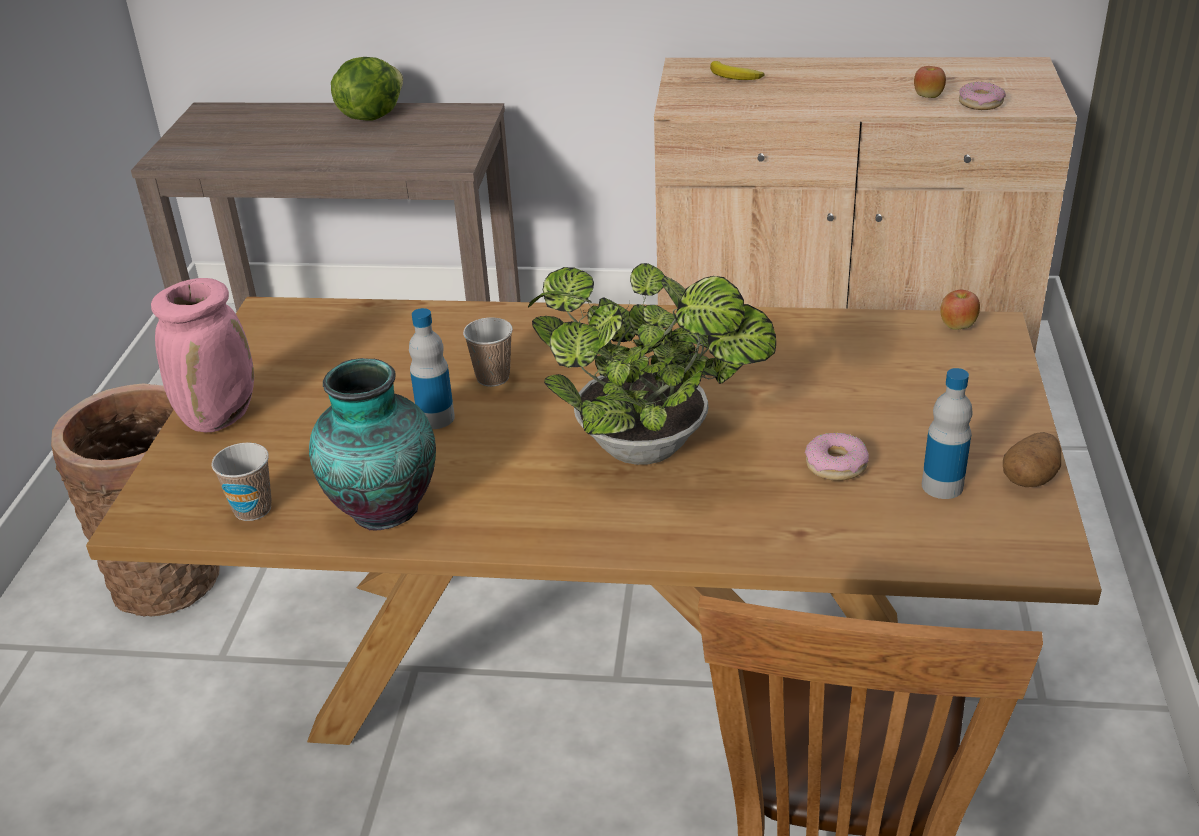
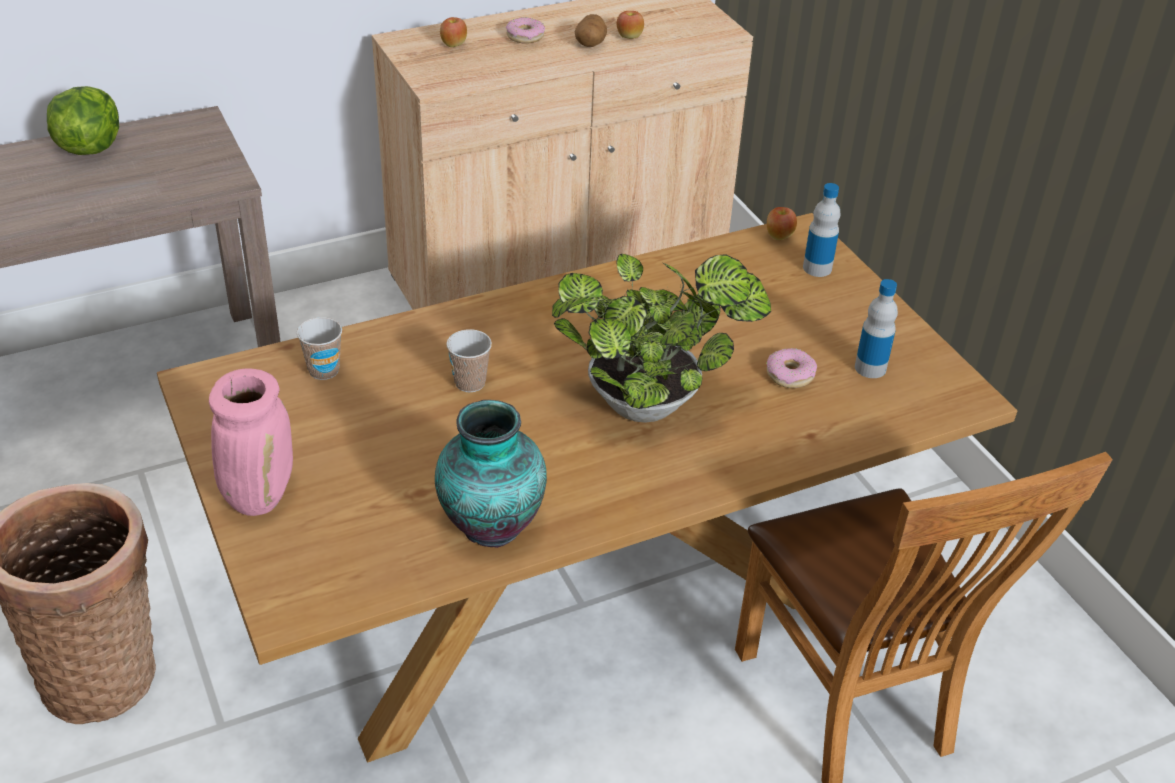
camera: 35 degrees left, 5 degrees up
cup [212,442,272,521] -> cup moved to [297,317,342,380]
bottle [409,308,455,429] -> bottle moved to [803,183,840,277]
banana [710,61,765,80] -> apple [440,17,467,47]
donut [959,82,1006,110] -> donut moved to [506,17,545,44]
potato [1003,432,1061,487] -> potato moved to [575,14,607,47]

